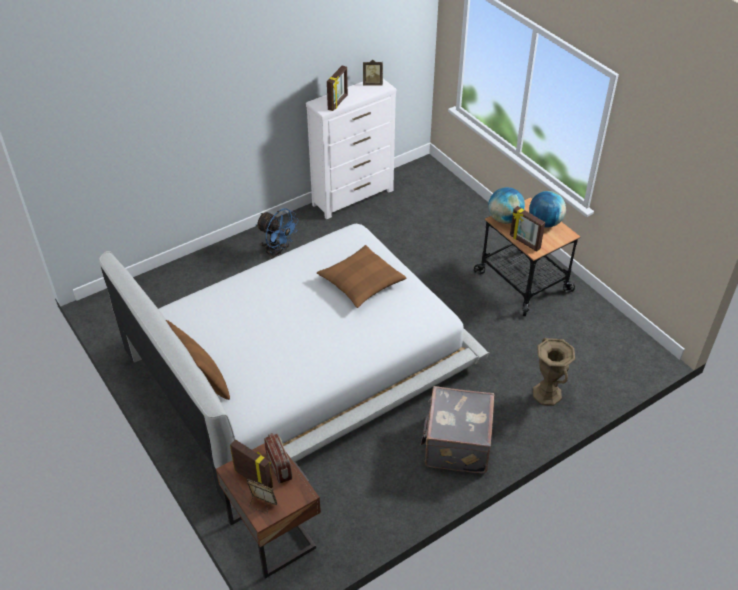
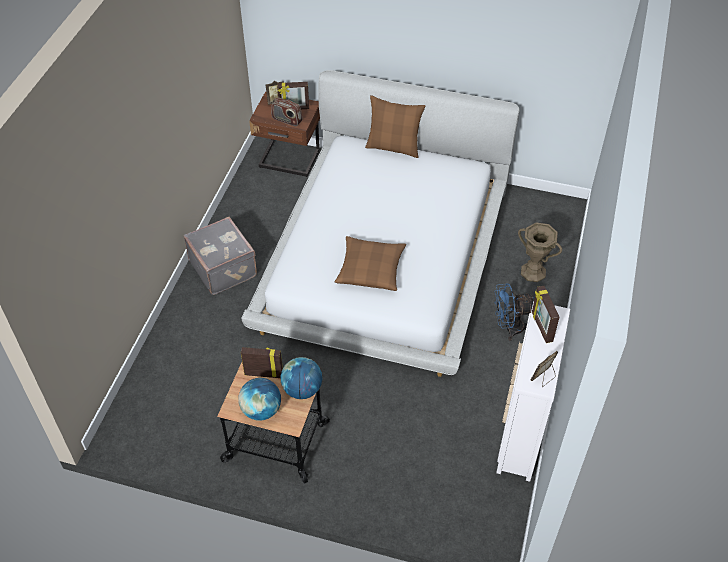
camera: 140 degrees right, 5 degrees up
brown vase [533,338,575,406] -> brown vase moved to [518,223,562,282]

